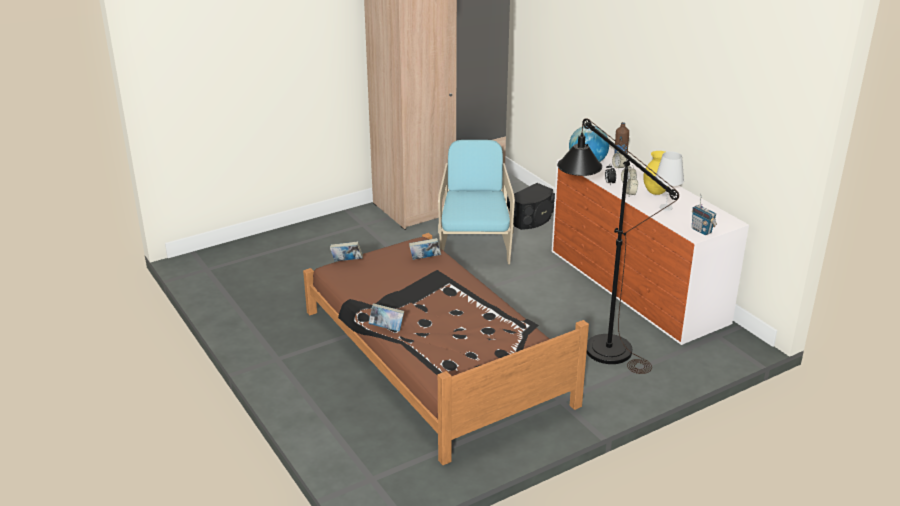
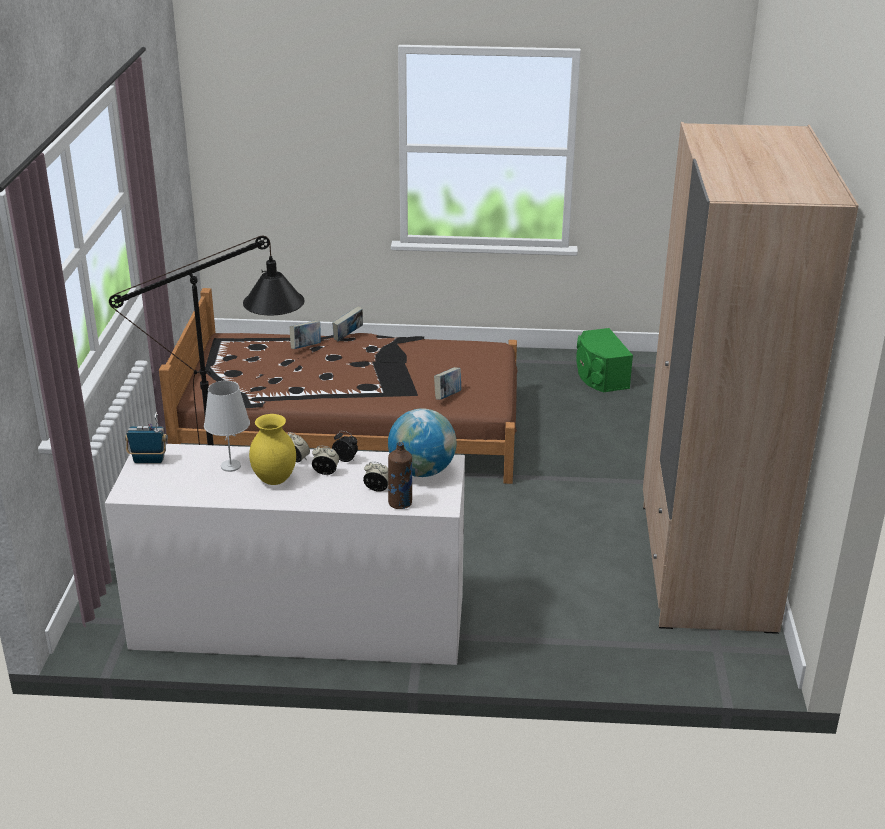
camera: 125 degrees right, 0 degrees up
book [330,241,363,261] -> book moved to [290,321,321,349]
turquoise armchair [438,140,515,264] -> none
black speaker [507,183,555,230] -> none
none -> green speaker [576,328,633,392]

